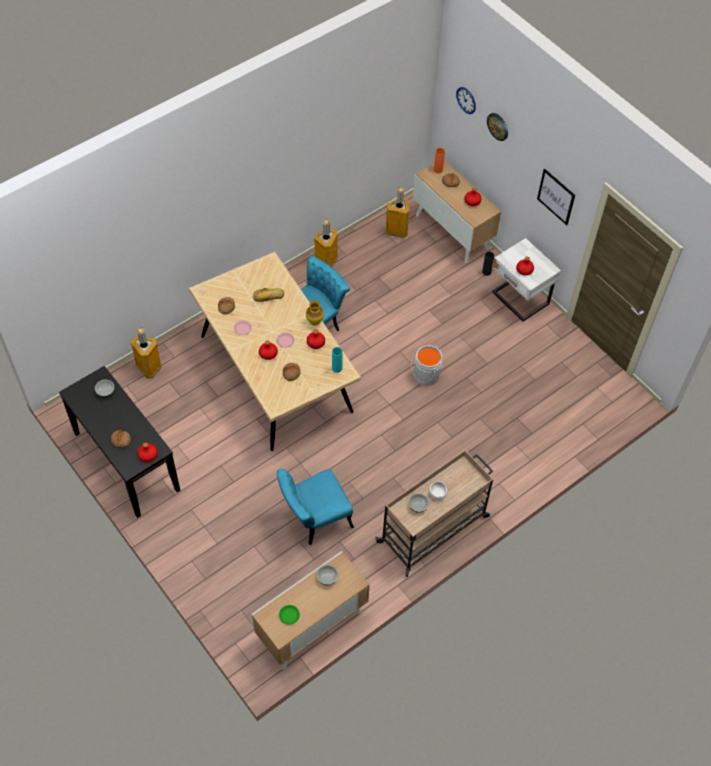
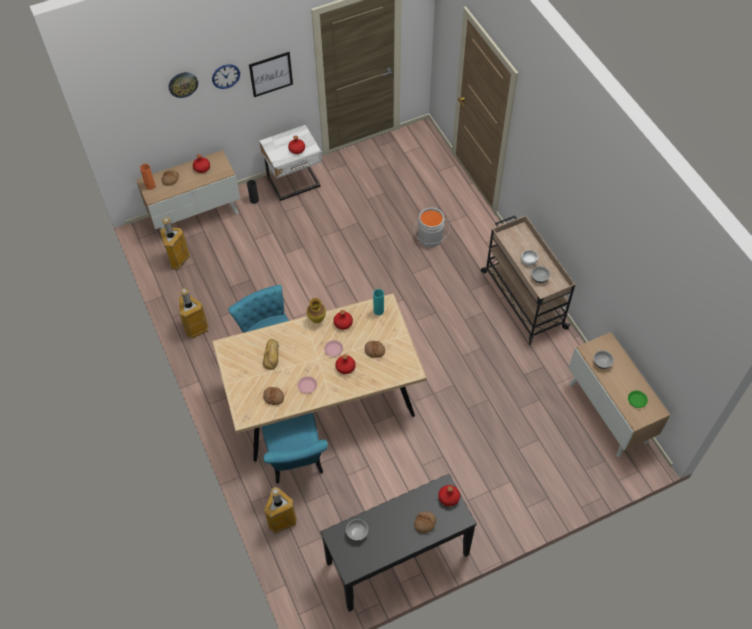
camera: 75 degrees left, 0 degrees up
turquoise chair [277,469,354,545] -> turquoise chair moved to [262,413,328,484]
grey bucket [411,345,442,386] -> grey bucket moved to [414,207,450,247]
wall clock [456,87,476,114] -> wall clock moved to [212,64,240,89]

